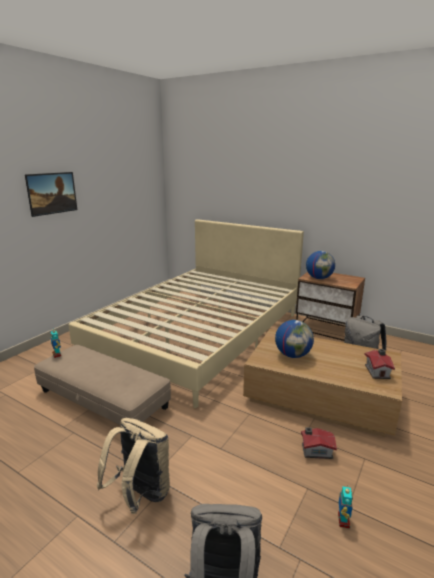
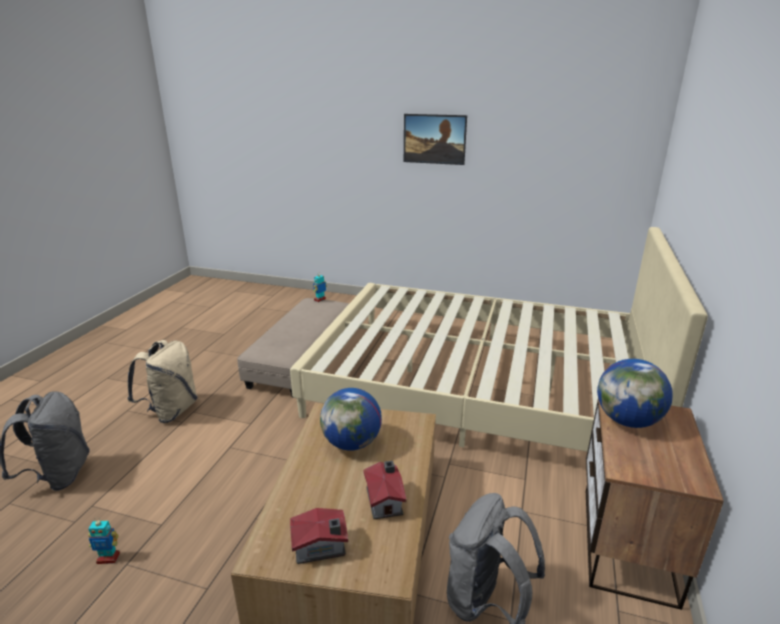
camera: 75 degrees right, 5 degrees up
toy house [301,427,337,459] -> toy house moved to [363,461,407,519]

